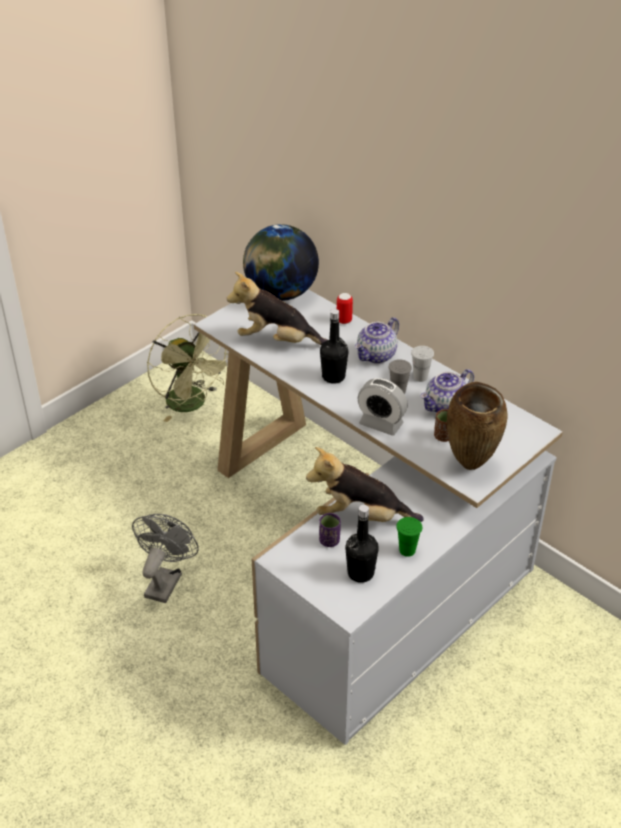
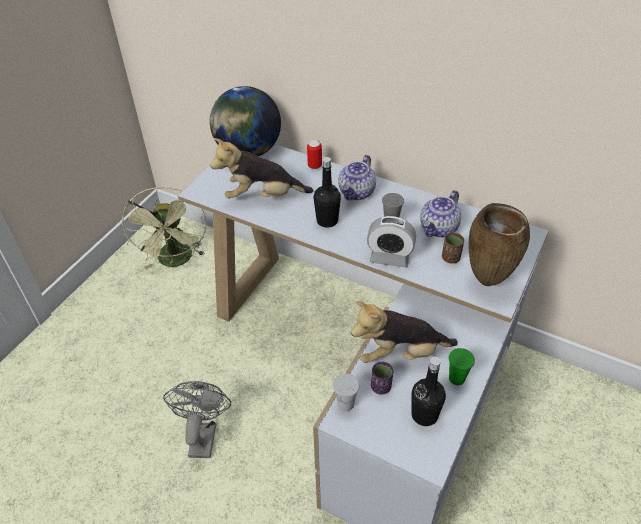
camera: 15 degrees left, 5 degrees up
green fan [147,314,229,422] -> green fan turned 45 degrees clockwise [121,187,206,269]
white cup [411,346,434,382] -> white cup moved to [333,374,360,412]

